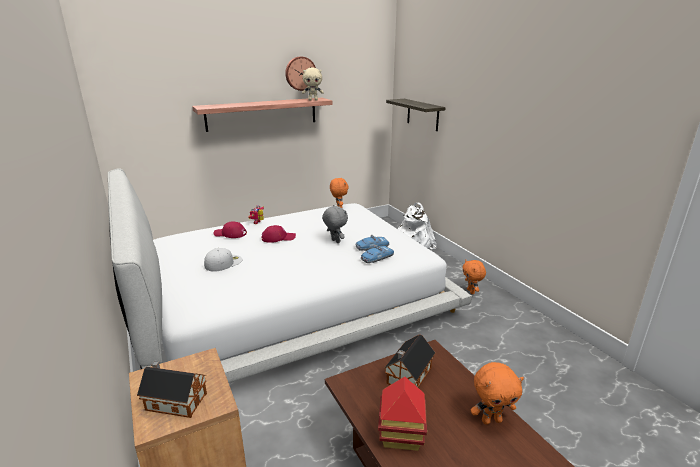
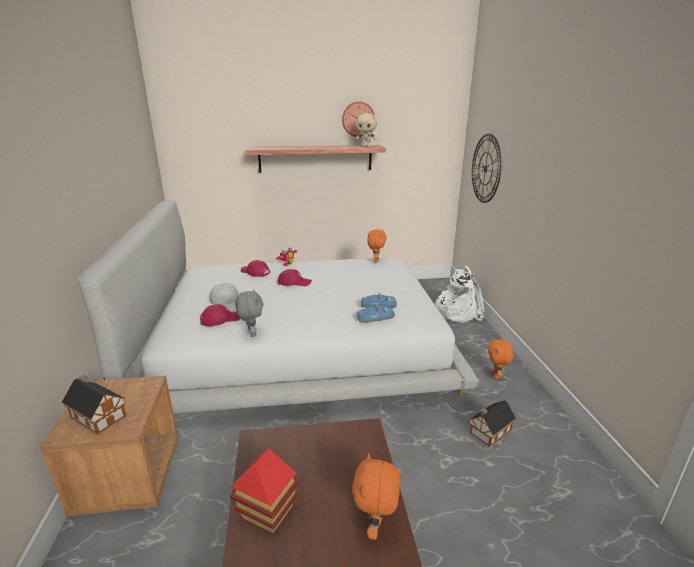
camera: 20 degrees right, 0 degrees up
grey plush toy [322,205,348,243] -> grey plush toy moved to [235,289,263,337]
toy house [384,334,435,388] -> toy house moved to [469,400,516,446]
shelf [386,99,446,131] -> wall clock [472,134,501,203]
orange plush toy [471,362,524,425] -> orange plush toy turned 90 degrees clockwise [352,453,401,540]
none -> red cap [200,304,241,326]

